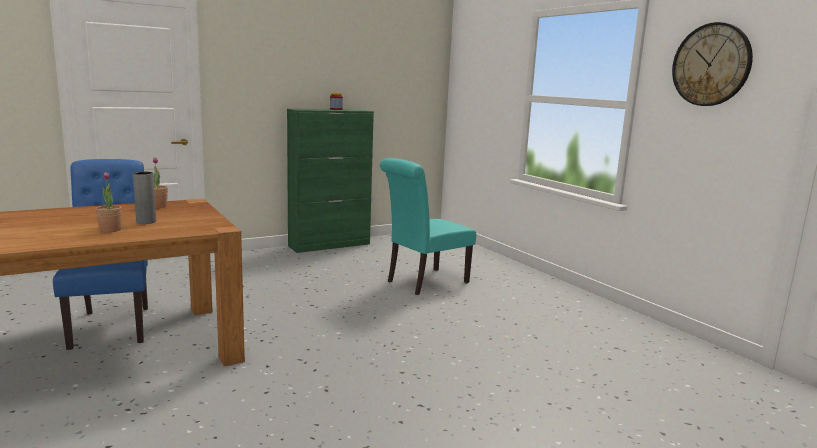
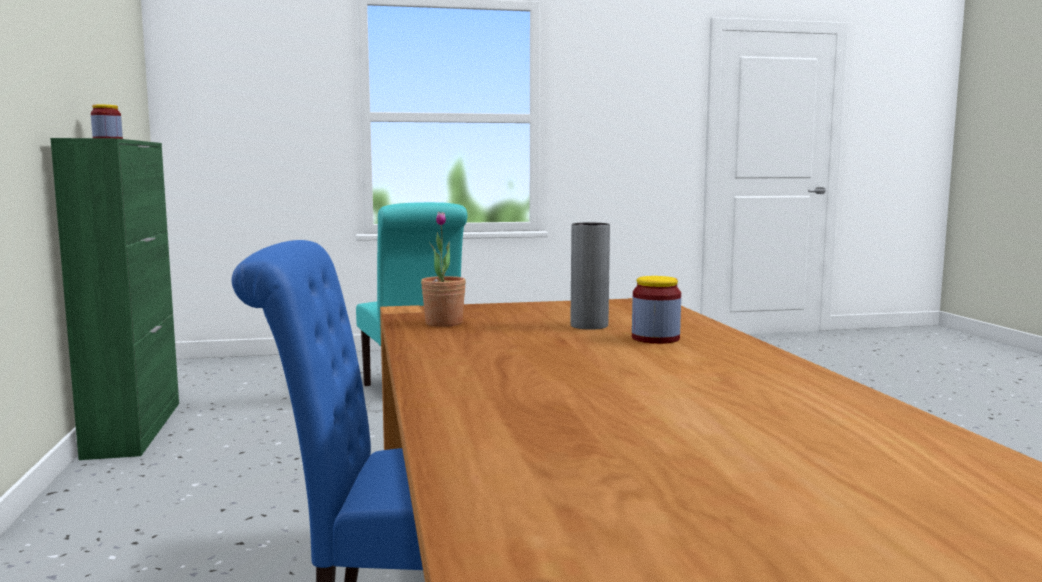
camera: 70 degrees left, 5 degrees down
potted plant [95,172,122,233] -> jar [632,276,681,344]
wall clock [672,22,753,106] -> none

